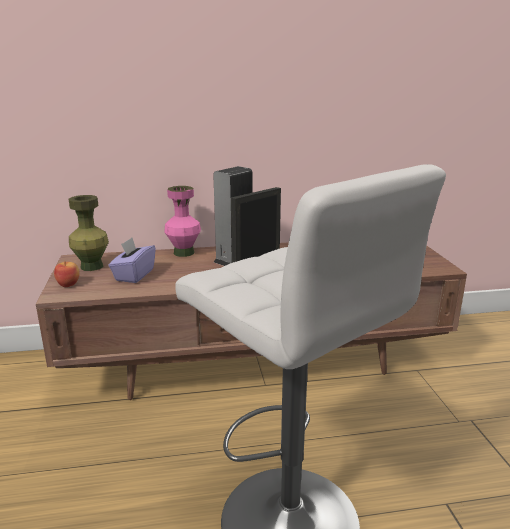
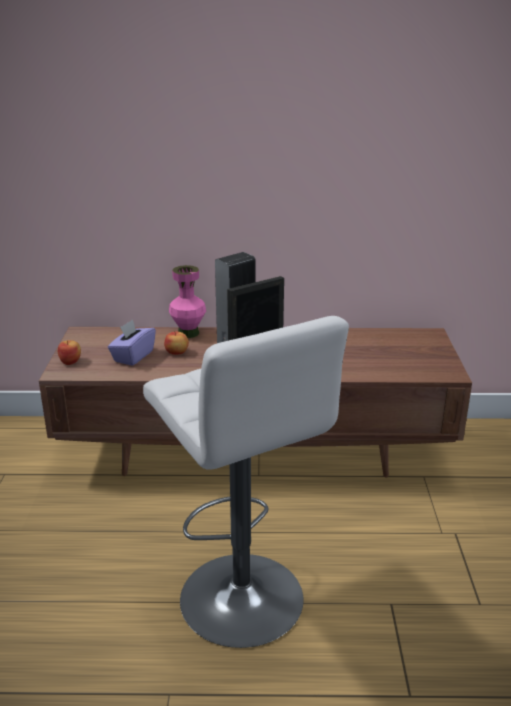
camera: 10 degrees right, 5 degrees up
green vase [69,195,109,271] -> none
none -> apple [164,331,189,355]

